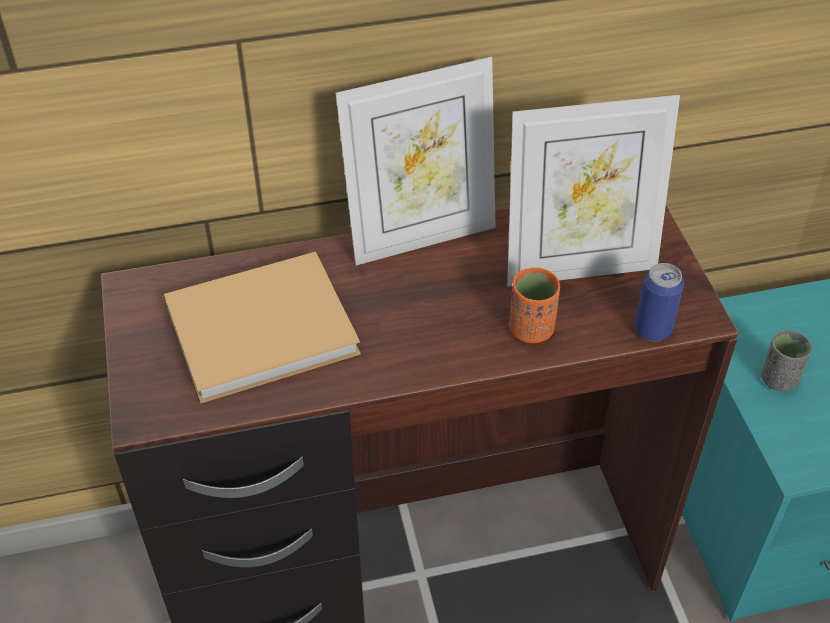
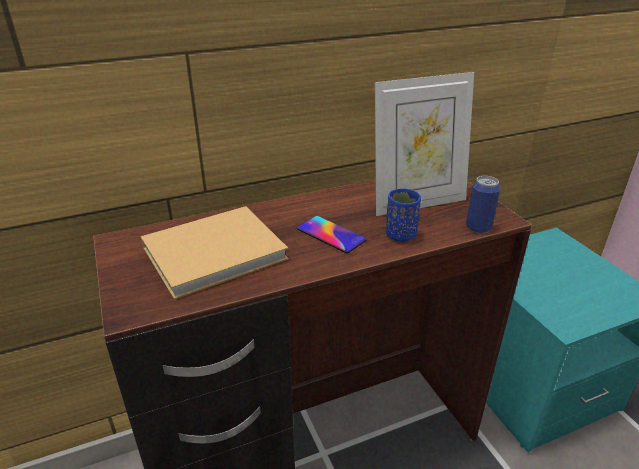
camera: 10 degrees left, 15 degrees down
picture frame [335,57,496,265] -> none
orange cup [509,267,560,343] -> blue cup [386,188,421,242]
grey cup [761,330,812,392] -> none
none -> phone [297,216,367,253]

